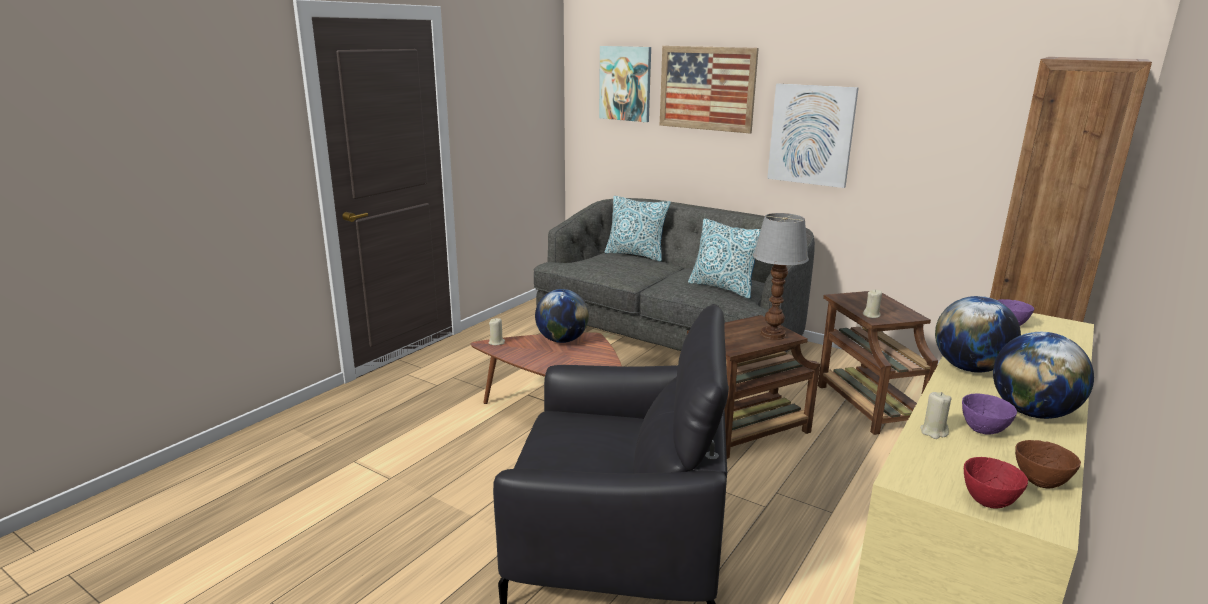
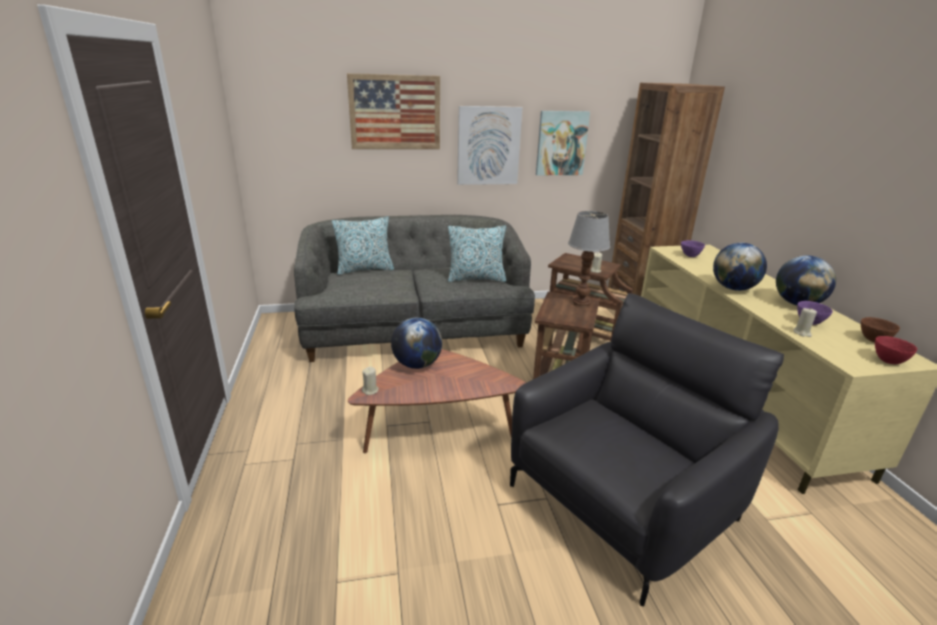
camera: 45 degrees left, 5 degrees up
picture [599,46,651,122] -> picture moved to [536,111,590,175]

